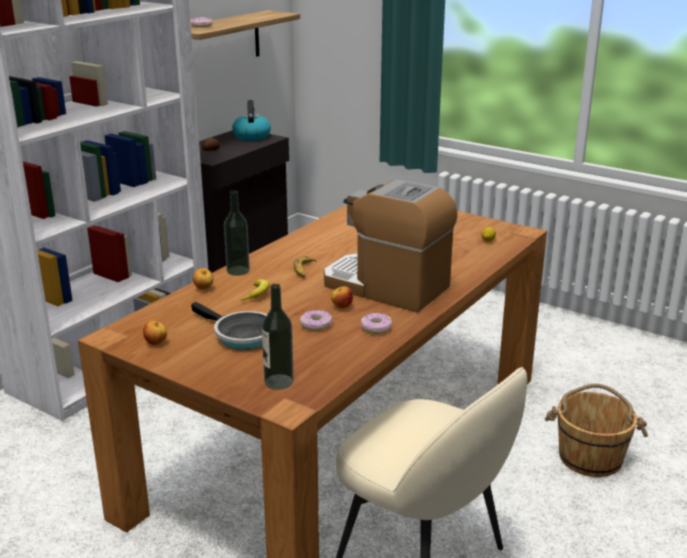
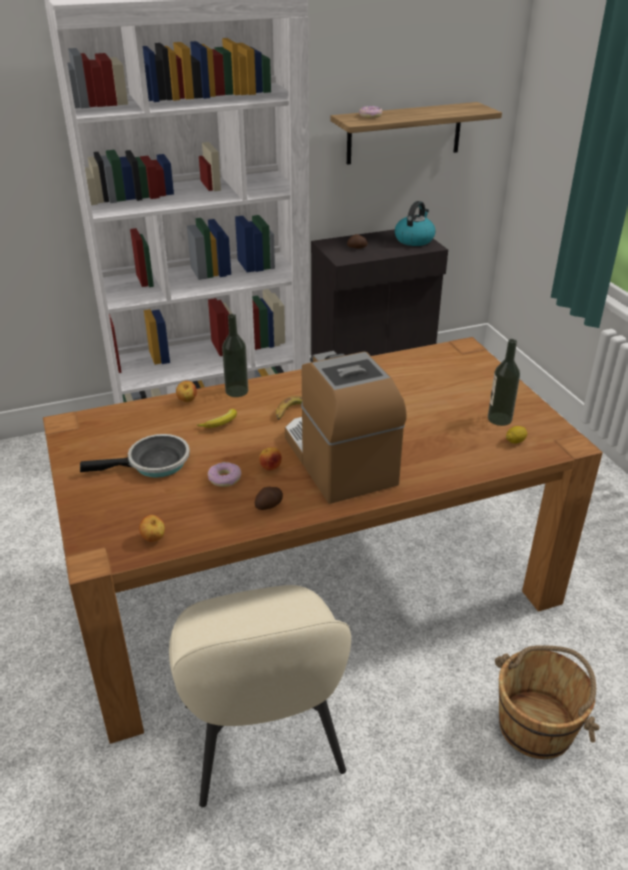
camera: 35 degrees right, 10 degrees up
apple [143,320,167,345] -> apple moved to [139,515,165,542]
frying pan [191,302,267,350] -> frying pan turned 90 degrees counterclockwise [80,434,190,478]
bottle [262,284,294,390] -> bottle moved to [488,339,520,426]
donut [361,313,392,334] -> potato [255,487,283,510]

